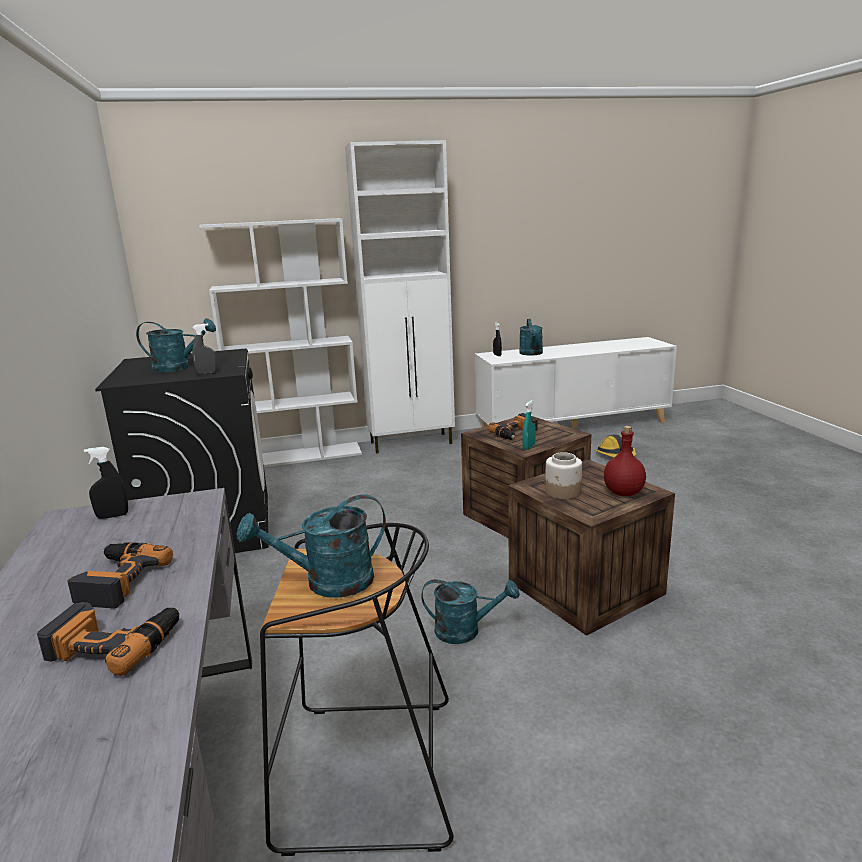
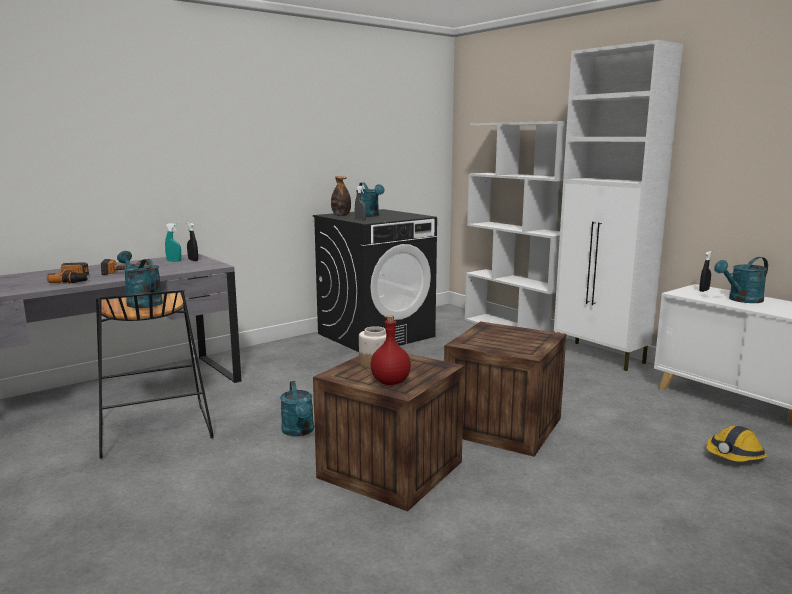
camera: 65 degrees right, 5 degrees down
power drill [488,413,538,440] -> none
turquoise spray bottle [523,400,536,450] -> turquoise spray bottle moved to [165,223,181,262]
none -> bottle [331,176,351,216]

